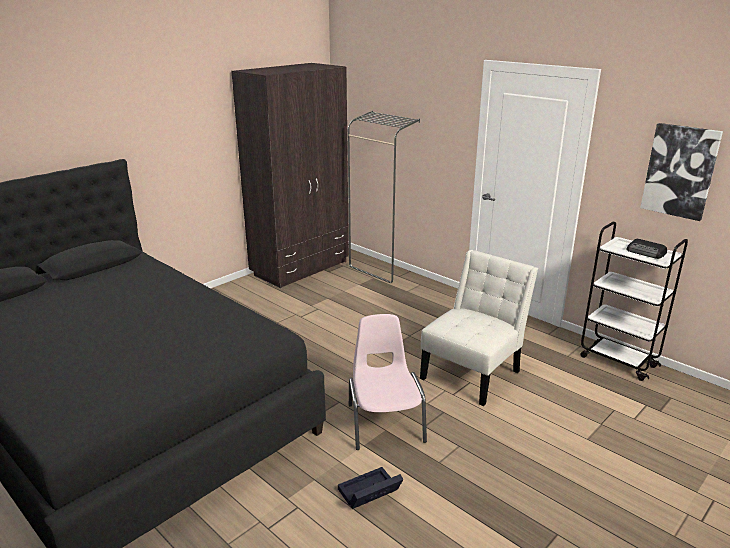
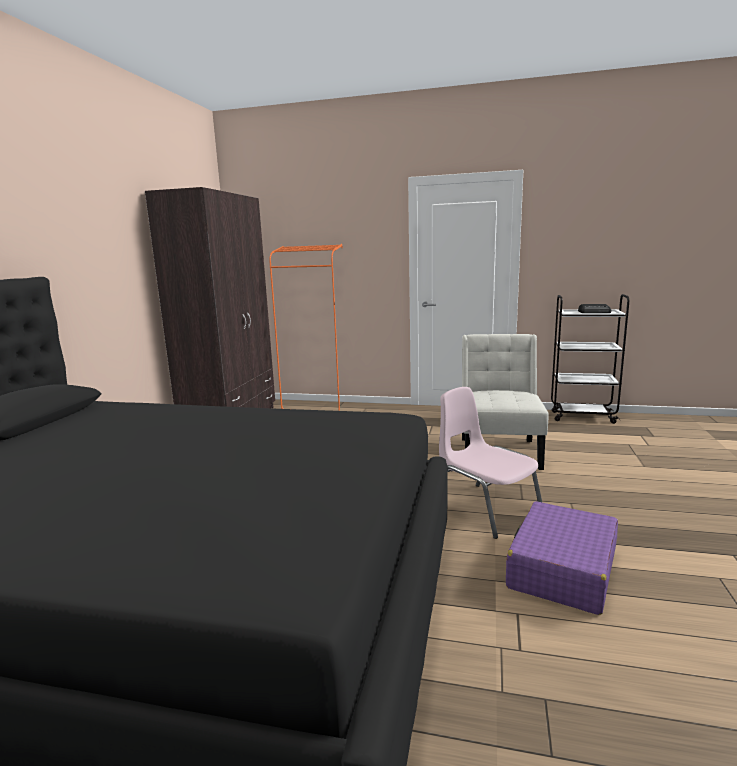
camera: 30 degrees left, 10 degrees down
black storage box [338,467,403,509] -> purple suitcase [506,501,618,615]
grey clothes rack [348,111,420,283] -> orange clothes rack [269,244,343,411]
picture [640,123,723,221] -> none

